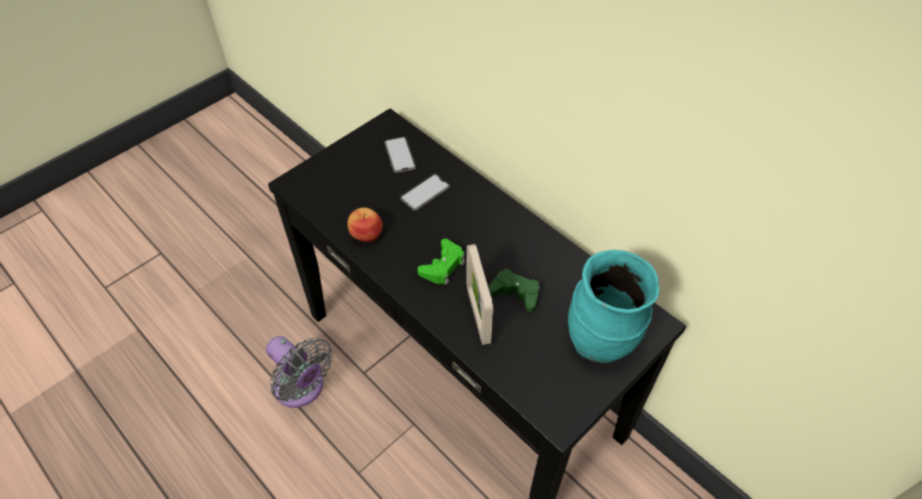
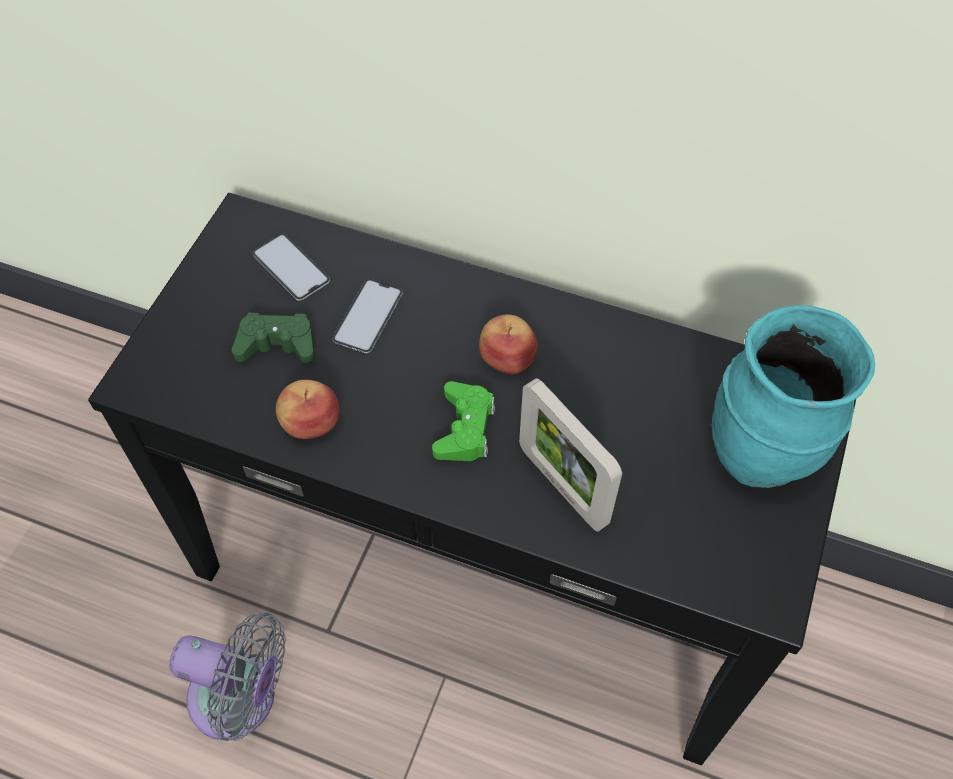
camera: 25 degrees left, 5 degrees up
green game controller [488,269,540,312] -> green game controller moved to [232,313,315,364]
none -> apple [479,314,538,374]

